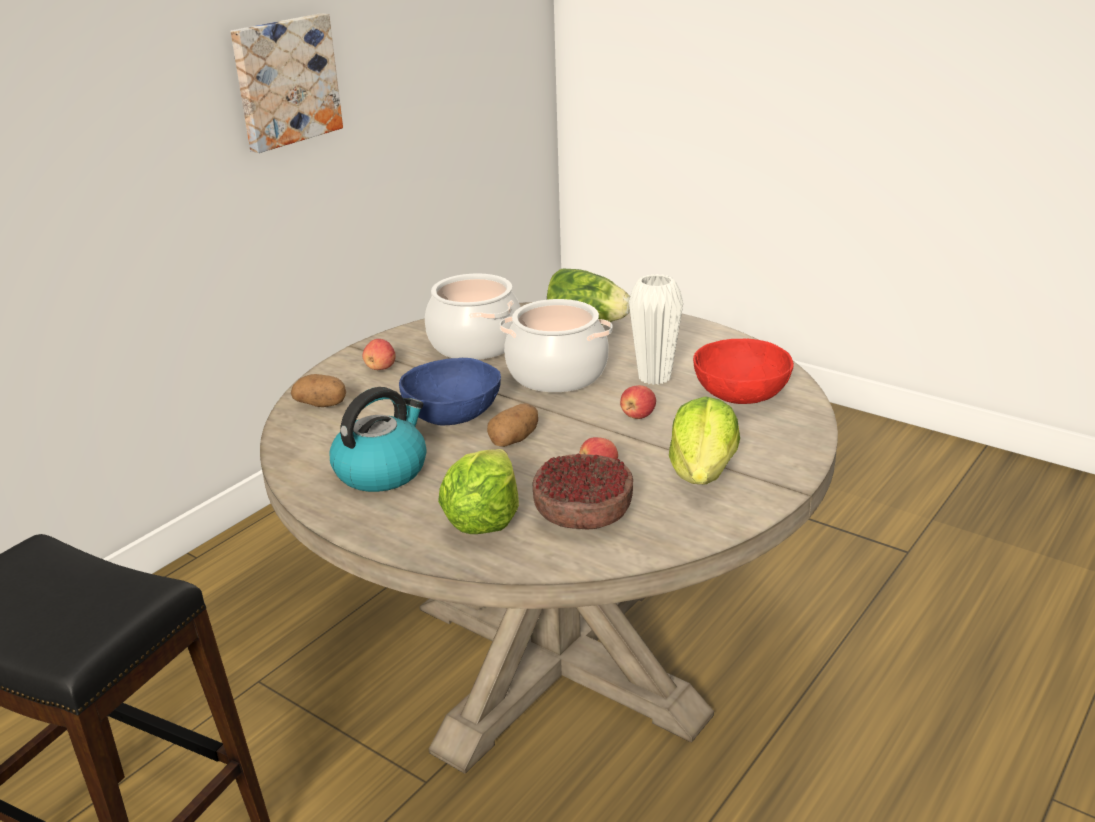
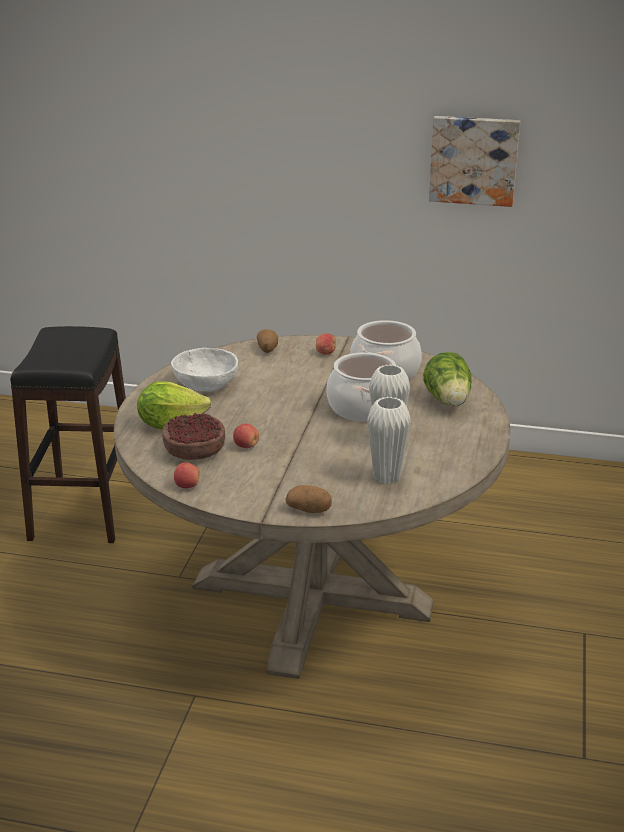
camera: 65 degrees right, 0 degrees up
kettle [329,387,427,492] -> white bowl [171,348,238,392]
blue bowl [399,358,501,425] -> none
potato [487,403,538,447] -> potato moved to [285,485,332,513]
apple [620,385,656,419] -> apple moved to [174,462,200,488]
lettuce [669,396,740,484] -> none
red bowl [693,338,794,404] -> white vase [367,397,411,484]

